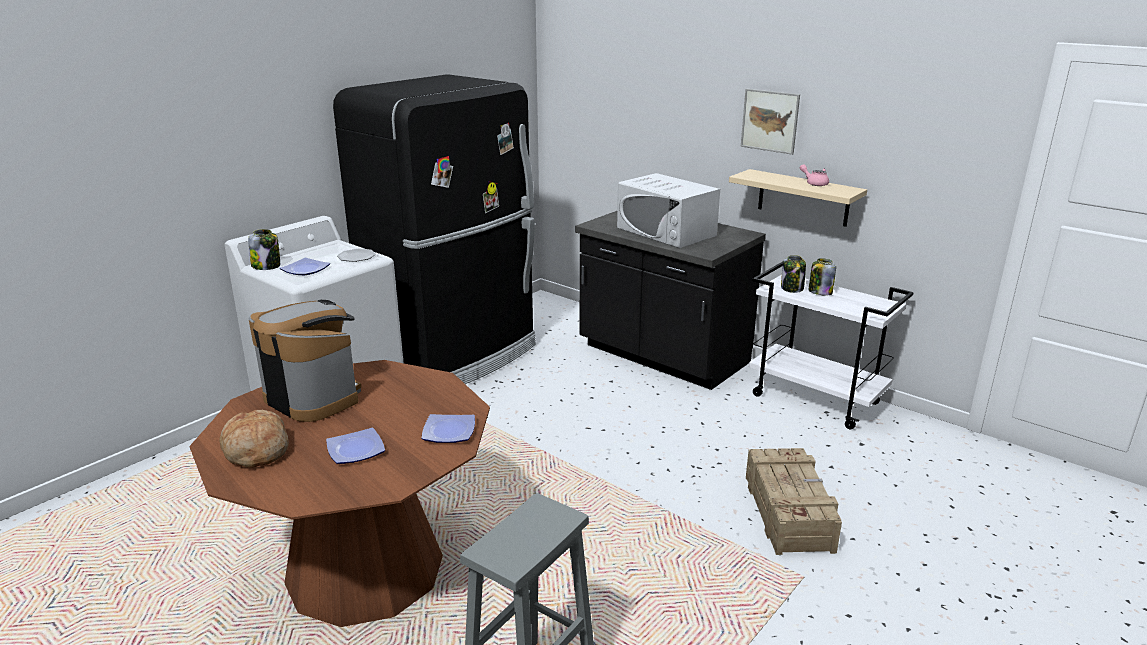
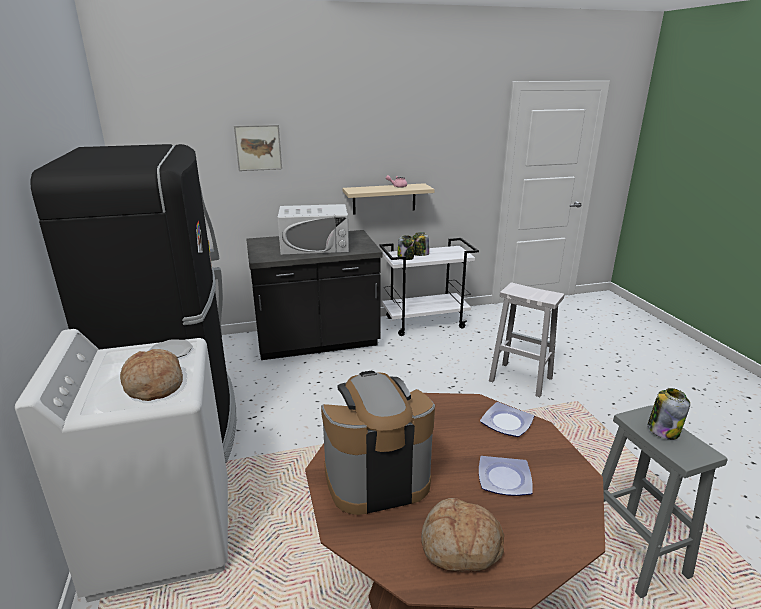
camera: 55 degrees left, 0 degrees up
jar [248,229,280,270] -> jar moved to [648,388,690,440]
plate [280,258,330,275] -> bread [120,349,183,401]
picture [741,89,800,155] -> picture moved to [234,125,282,171]
crate [746,448,842,555] -> white stool [489,283,564,397]

